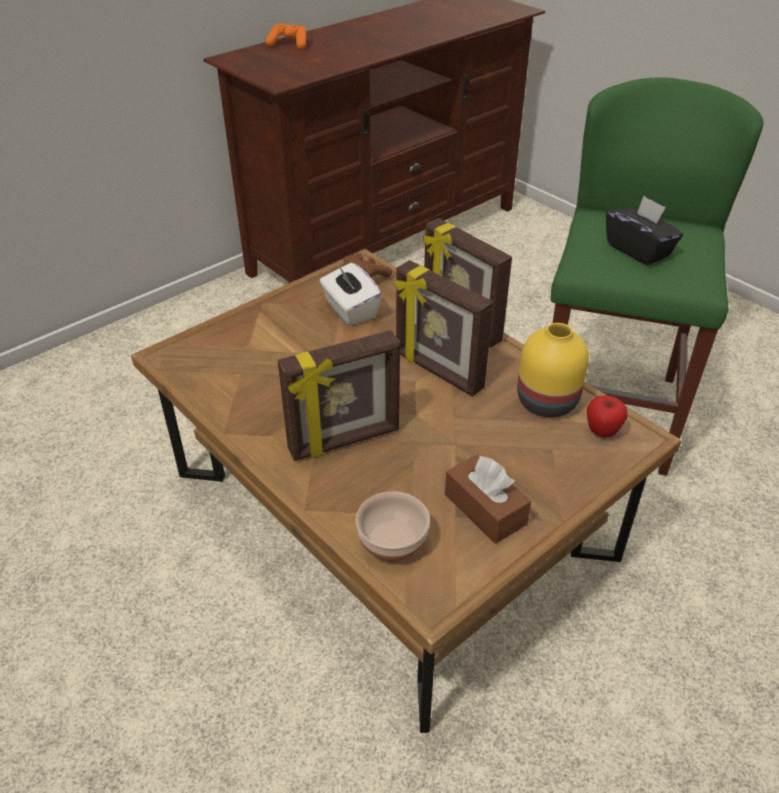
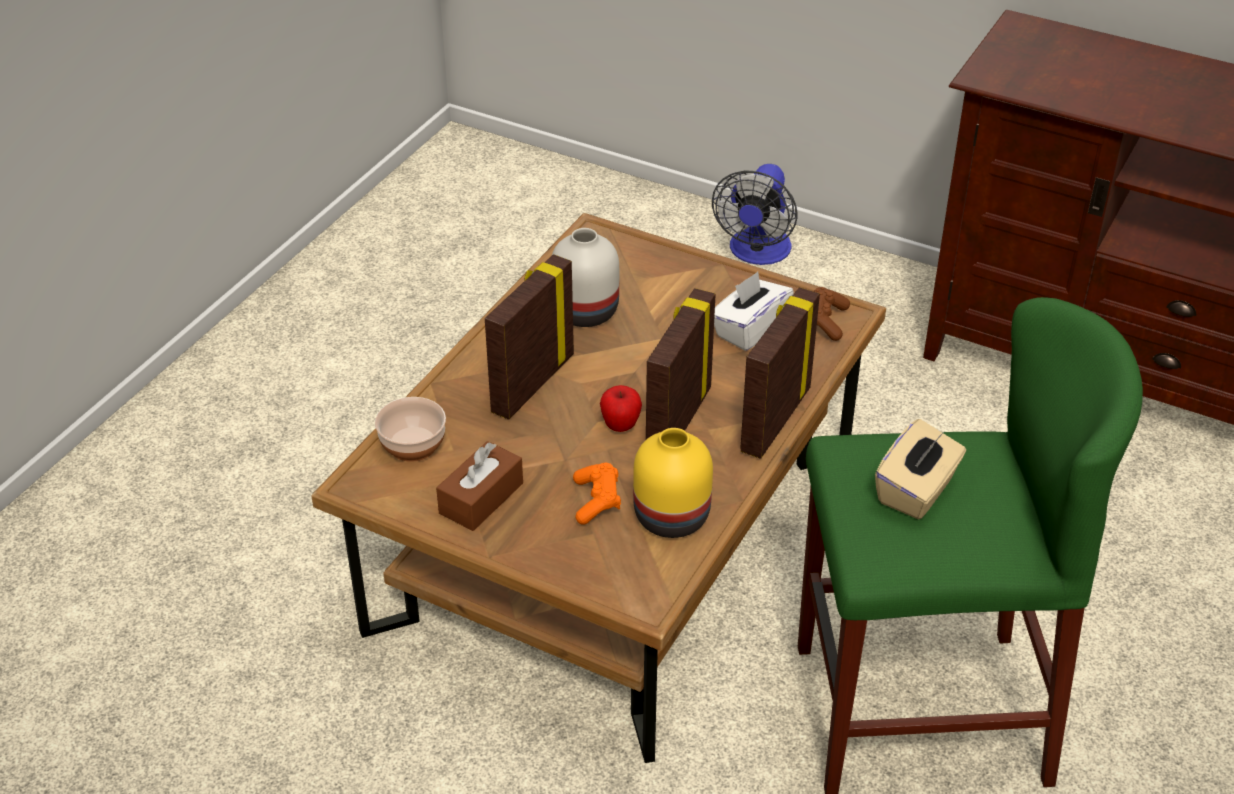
camera: 70 degrees right, 0 degrees up
orange game controller [265,23,307,50] -> orange game controller moved to [573,463,621,524]
picture frame [278,330,400,461] -> picture frame turned 75 degrees clockwise [485,254,574,420]
apple [587,395,627,438] -> apple moved to [600,385,642,432]
black tissue box [606,196,683,265] -> beige tissue box [875,419,966,519]
none -> white vase [552,228,619,327]
none -> fan [712,164,798,265]

